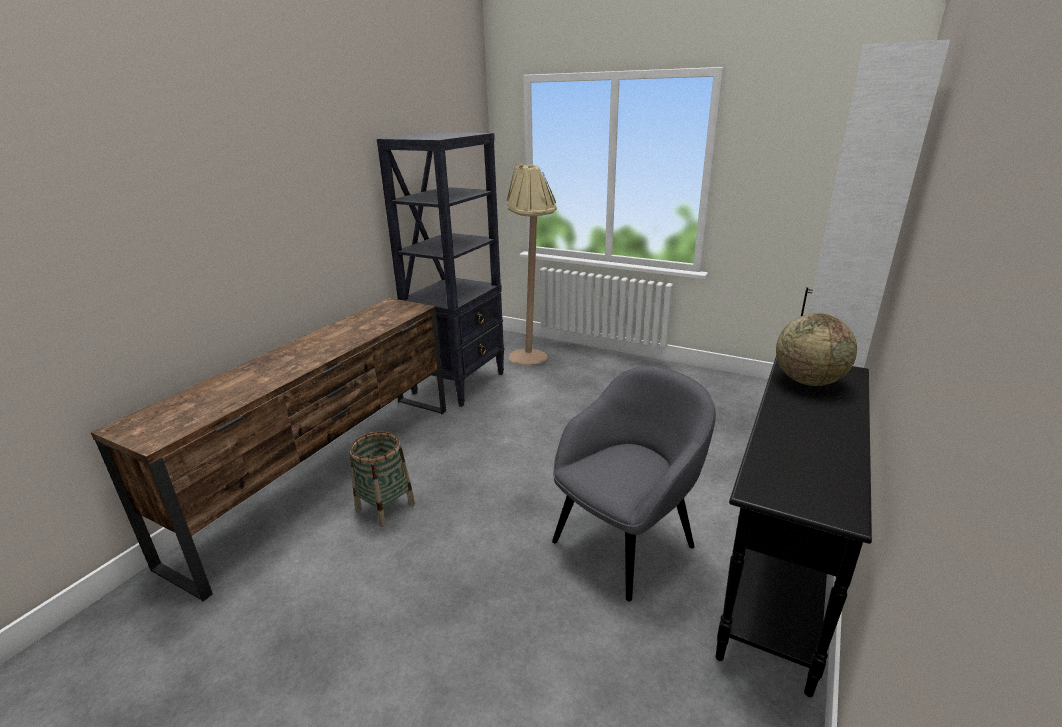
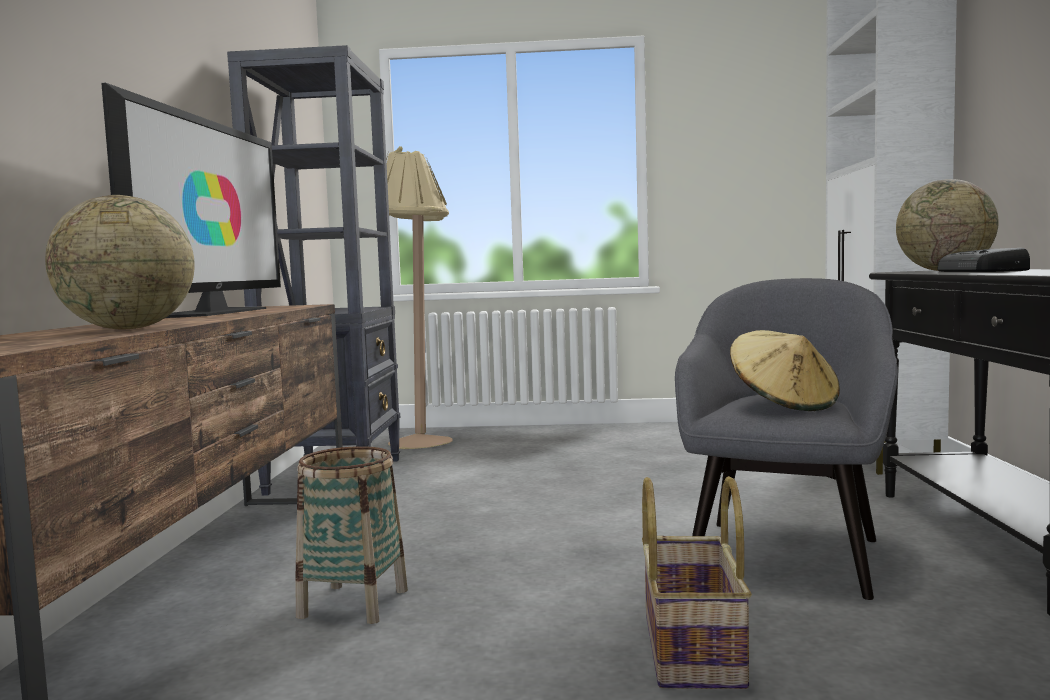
camera: 25 degrees left, 20 degrees down
none -> globe [45,195,195,330]
none -> television [101,82,281,318]
none -> basket [642,476,752,689]
none -> beige hat [730,330,840,411]
none -> radio [937,248,1030,272]

